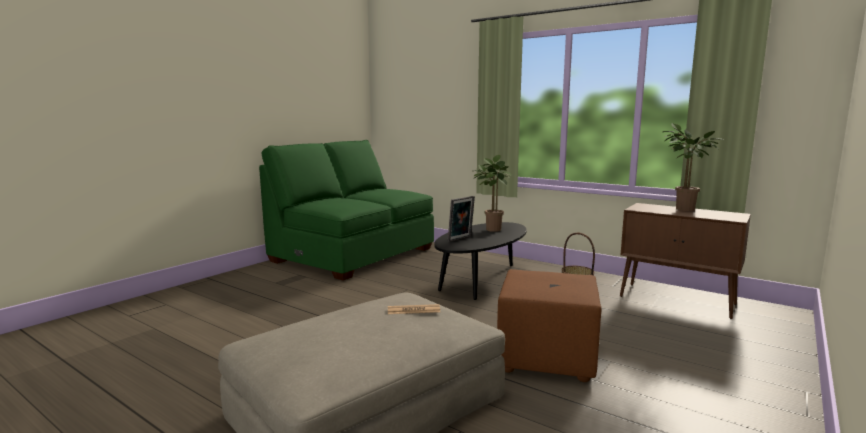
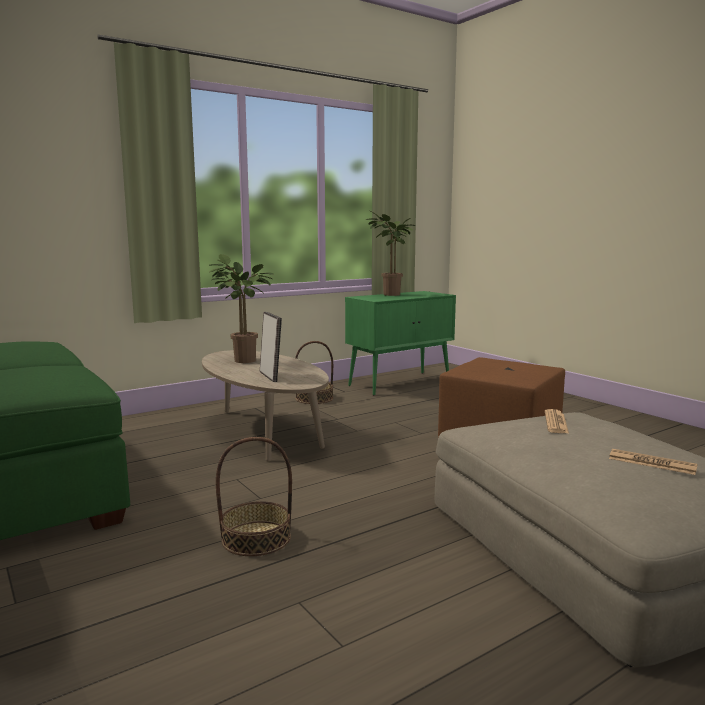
camera: 70 degrees left, 0 degrees up
black coffee table [434,222,526,300] -> beige coffee table [202,350,329,462]
brown cabinet [620,203,751,319] -> green cabinet [345,291,456,396]
none -> basket [216,437,292,556]
none -> newspaper [609,449,697,475]

